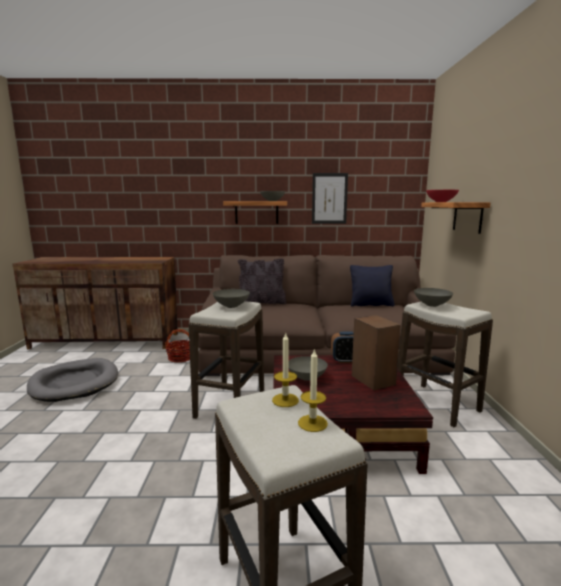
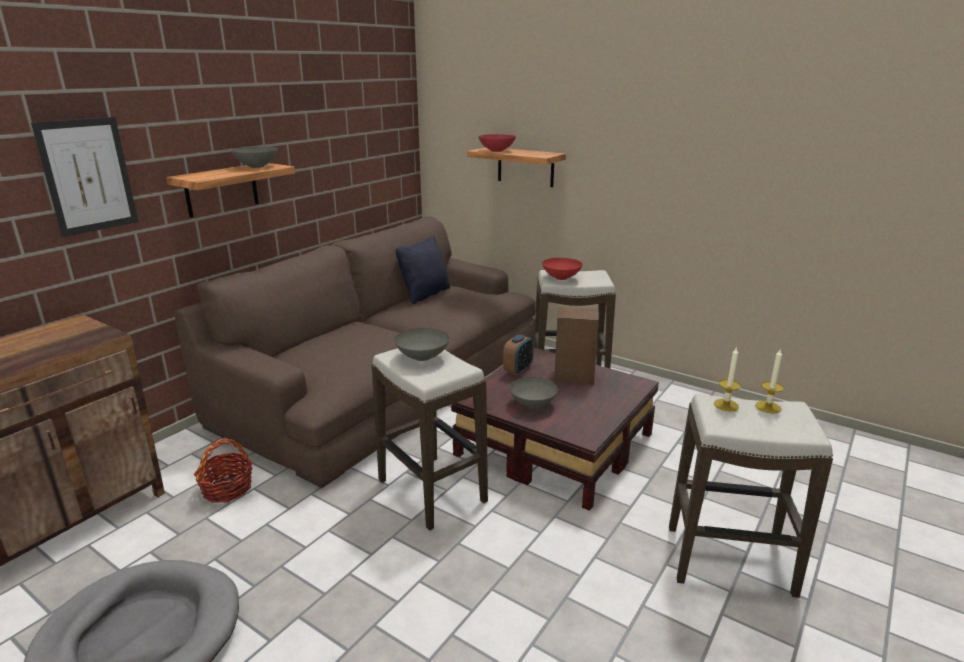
camera: 55 degrees left, 10 degrees up
black pillow [238,258,286,304] -> none
picture [312,173,348,224] -> picture moved to [31,117,138,237]
grey bowl [414,288,453,307] -> red bowl [542,258,583,280]

